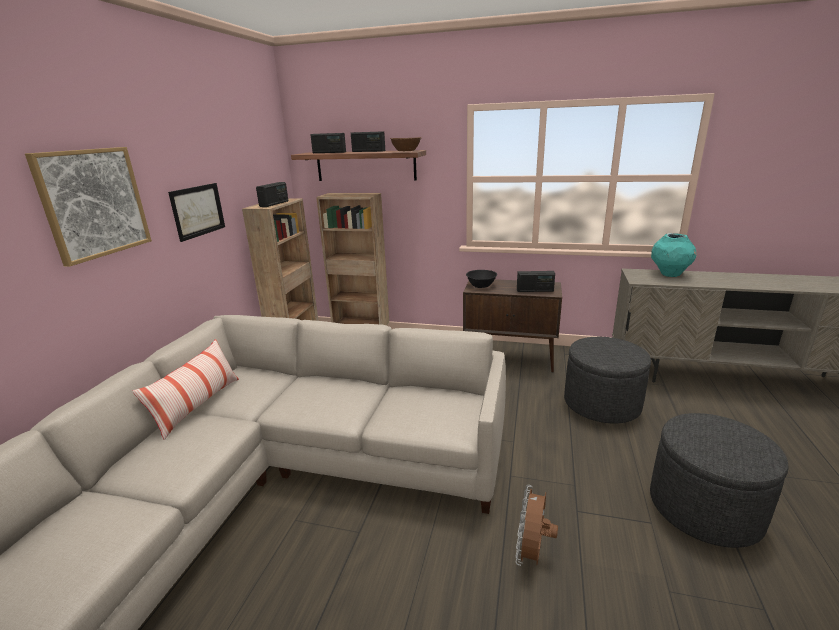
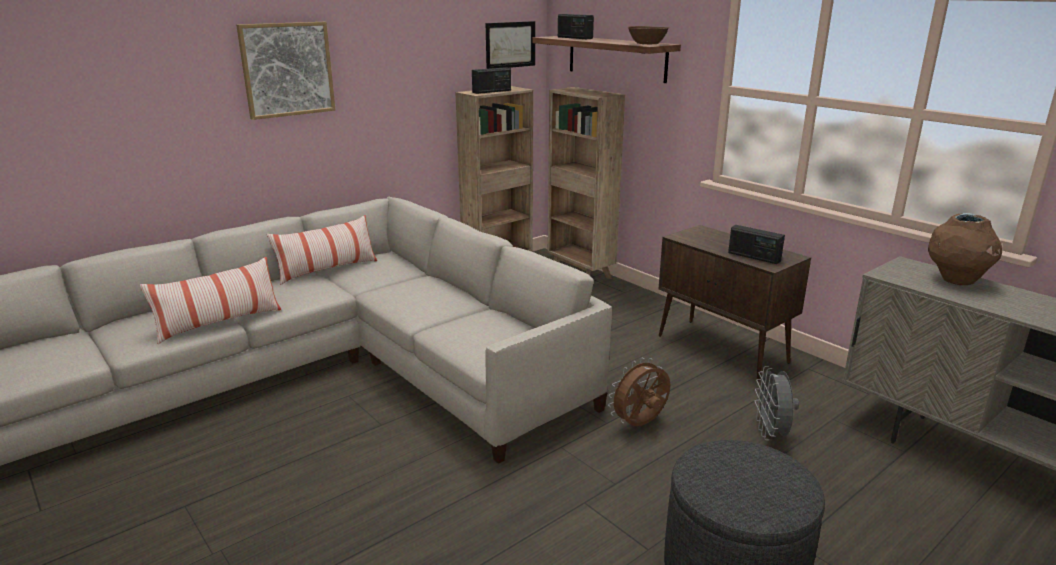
camera: 35 degrees right, 0 degrees up
picture [168,183,225,242] -> picture moved to [486,21,535,69]
radio [351,131,385,152] -> none
black bowl [466,270,497,288] -> none
brown fan [515,485,558,566] -> brown fan moved to [608,358,670,426]
grey ottoman [564,337,651,424] -> grey fan [755,366,799,441]
turquoise vase [651,233,697,277] -> brown vase [928,213,1002,285]
none -> pillow [140,257,281,344]

